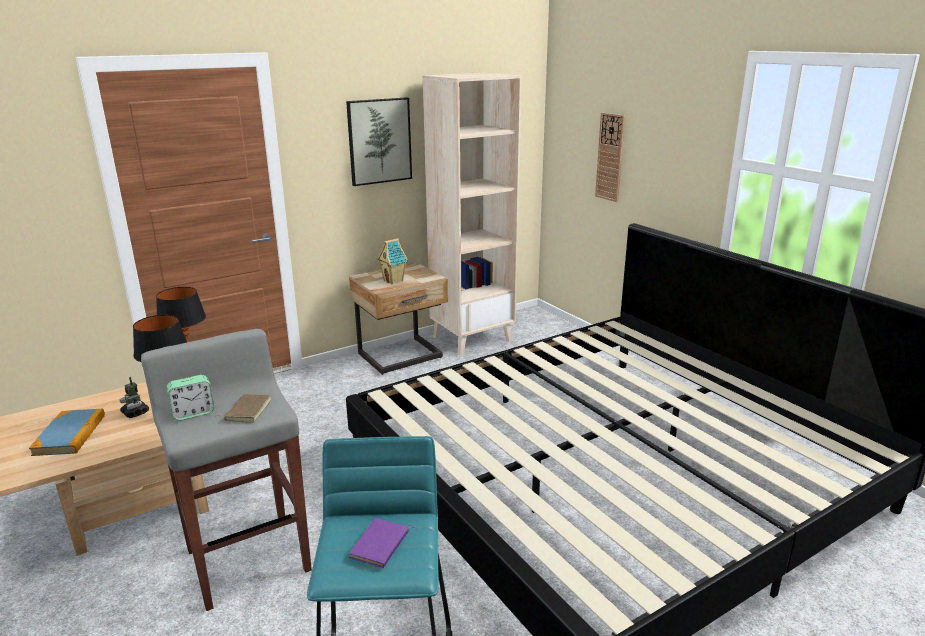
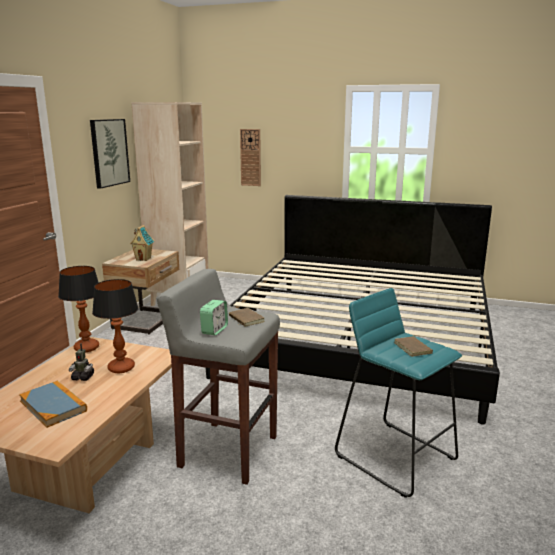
camera: 40 degrees left, 5 degrees down
purple book [349,518,419,568] -> brown book [394,335,433,357]

